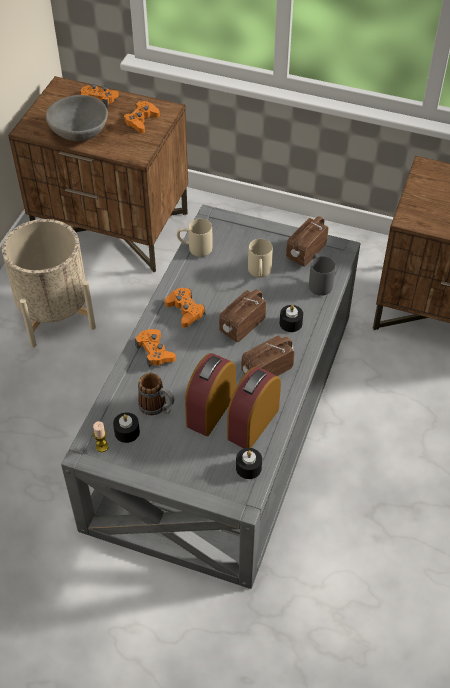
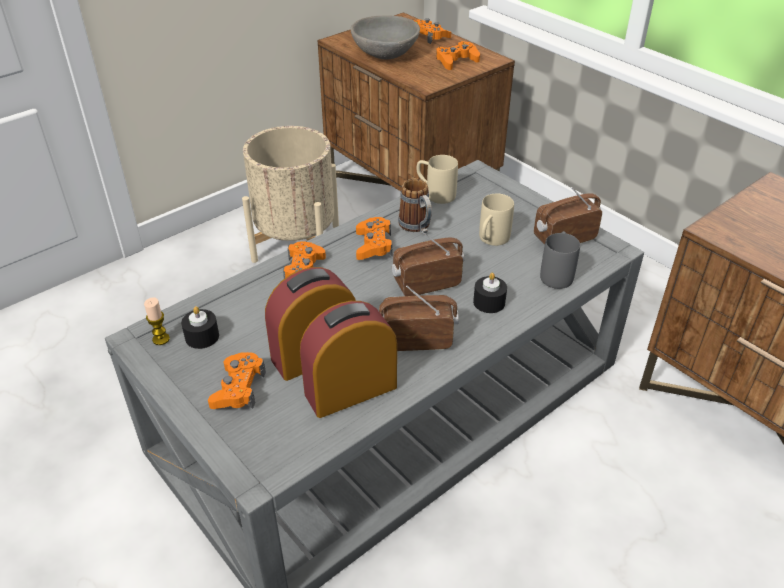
camera: 30 degrees right, 10 degrees down
mug [138,373,174,415] -> mug moved to [398,178,432,234]
black candle [236,448,262,479] -> none
none -> orange game controller [208,352,266,409]

